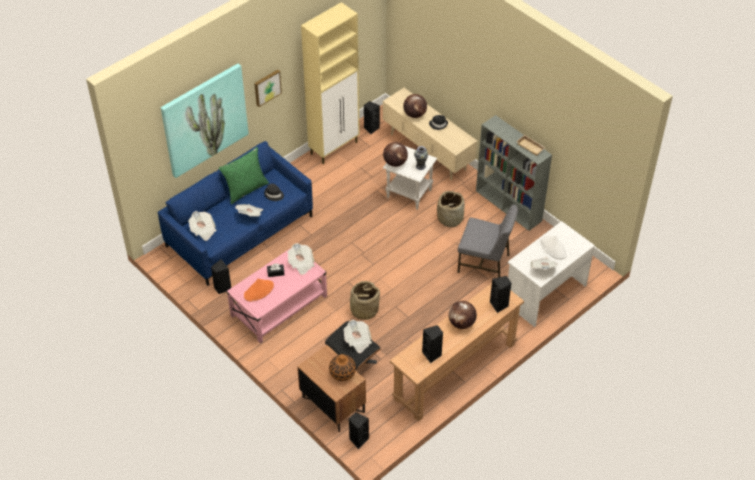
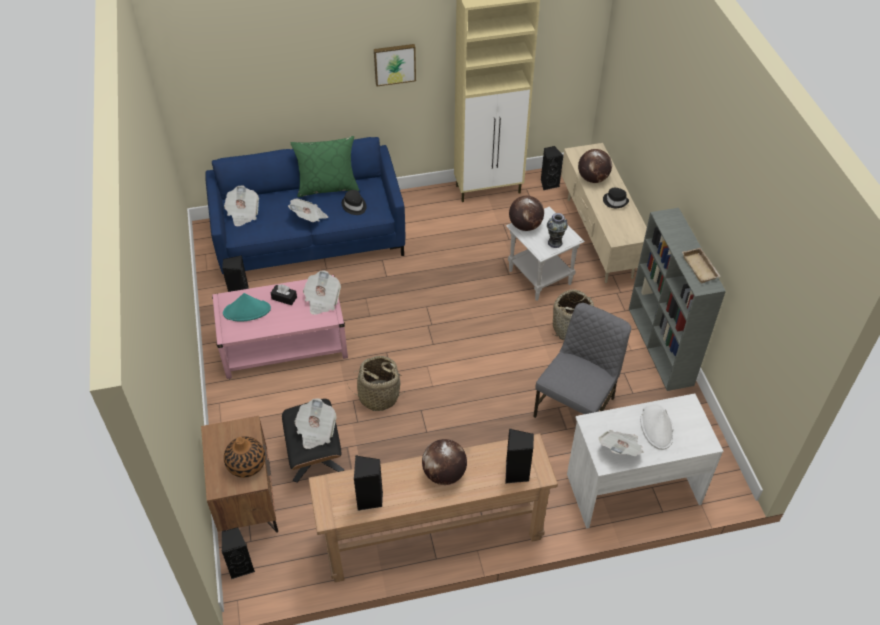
camera: 30 degrees right, 0 degrees up
picture [161,64,249,178] -> none
orange hat [244,279,274,301] -> turquoise hat [223,293,271,321]
grey chair [458,205,518,278] -> grey chair turned 105 degrees counterclockwise [533,303,631,418]

